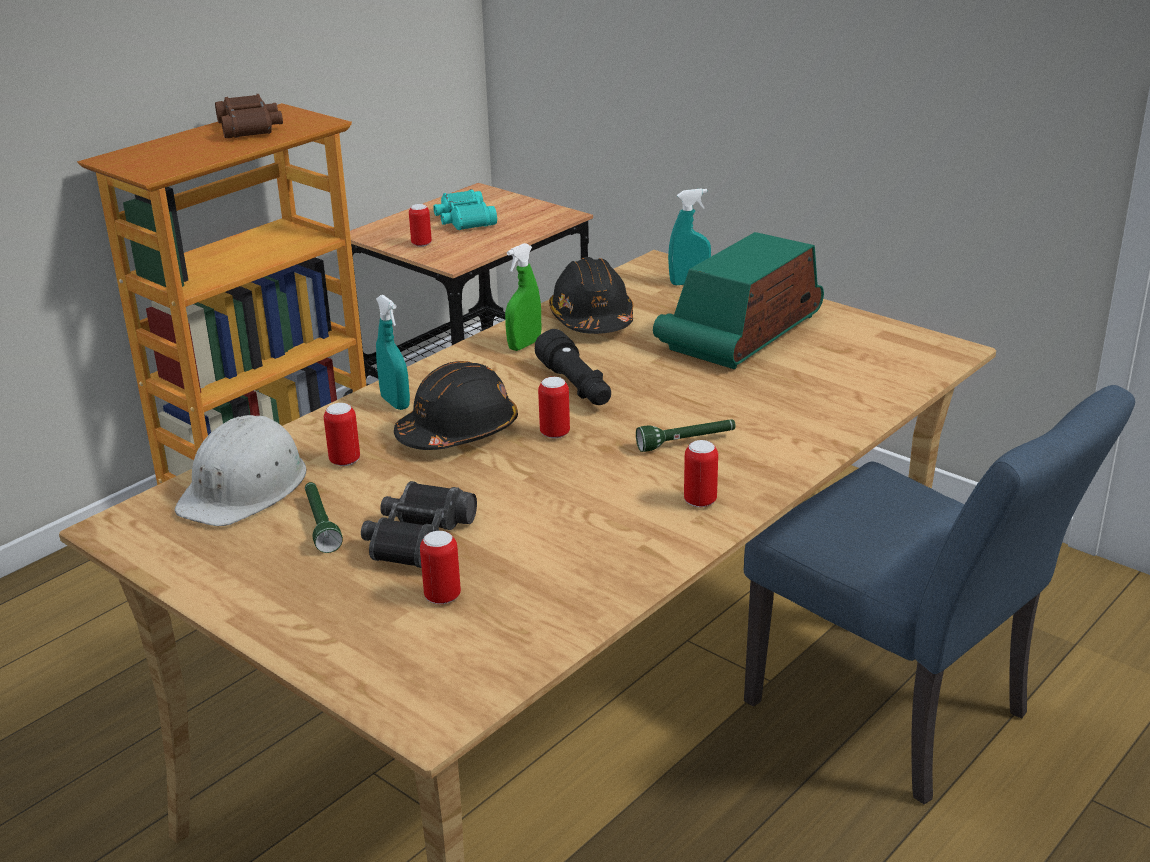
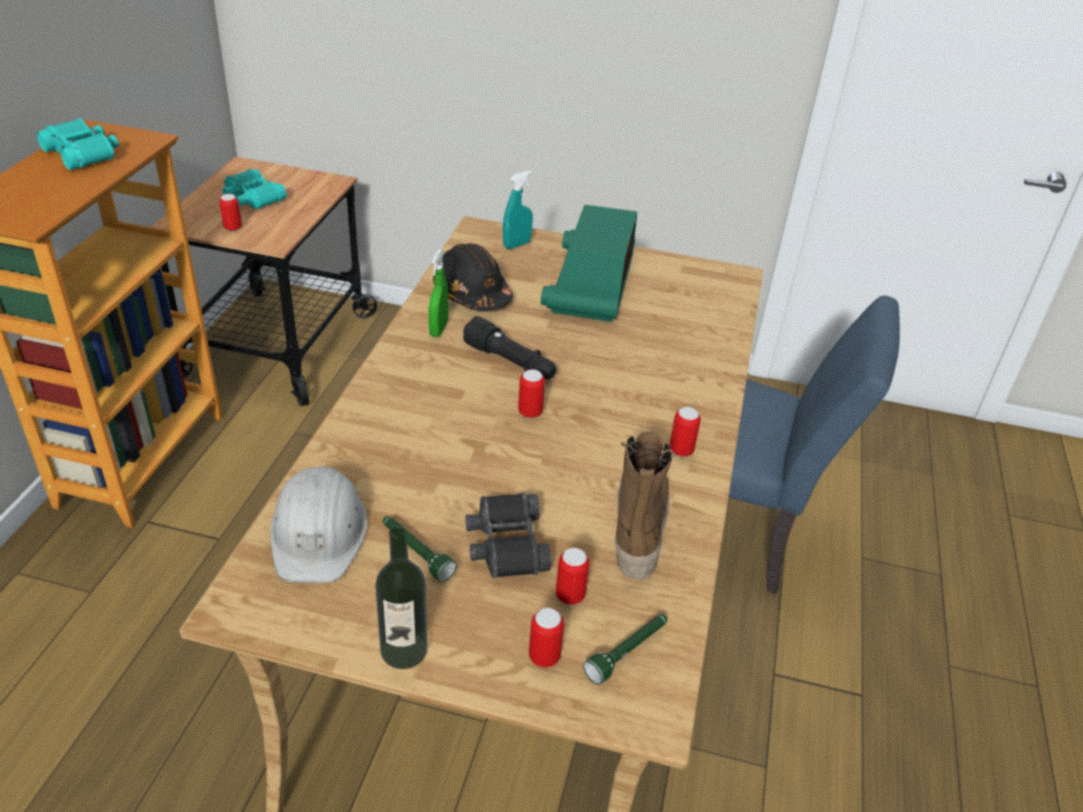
camera: 30 degrees left, 10 degrees up
brown binoculars [215,94,283,138] -> turquoise binoculars [37,118,119,170]
can [324,403,360,466] -> can moved to [529,608,564,667]
turquoise spray bottle [376,295,410,410] -> none
black hard hat [394,361,518,450] -> none
green flashlight [636,419,736,452] -> green flashlight moved to [583,614,667,685]
none -> bottle [375,527,428,669]
none -> boot [615,432,673,580]

